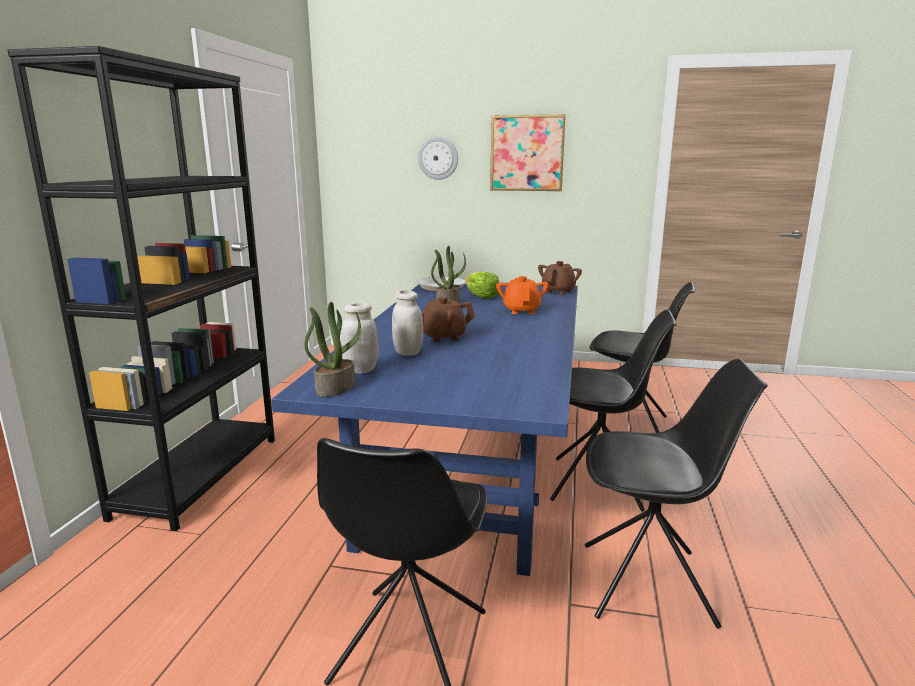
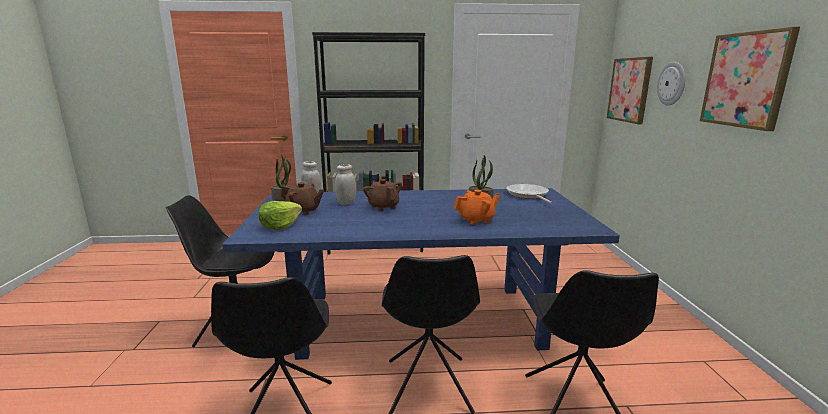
camera: 75 degrees right, 0 degrees up
lettuce [465,271,500,298] -> lettuce moved to [259,201,302,230]
brown teapot [538,261,582,295] -> brown teapot moved to [281,182,324,215]
none -> picture [607,57,653,124]

